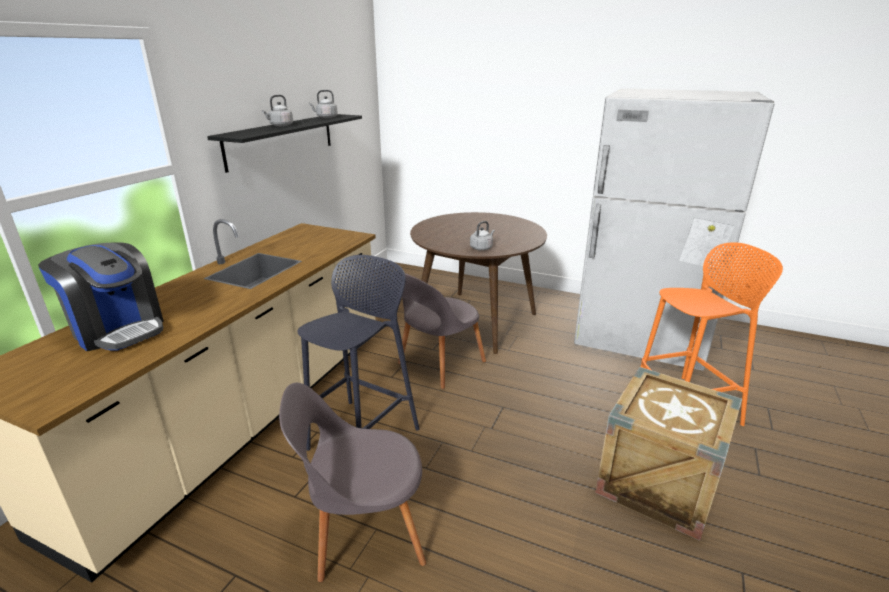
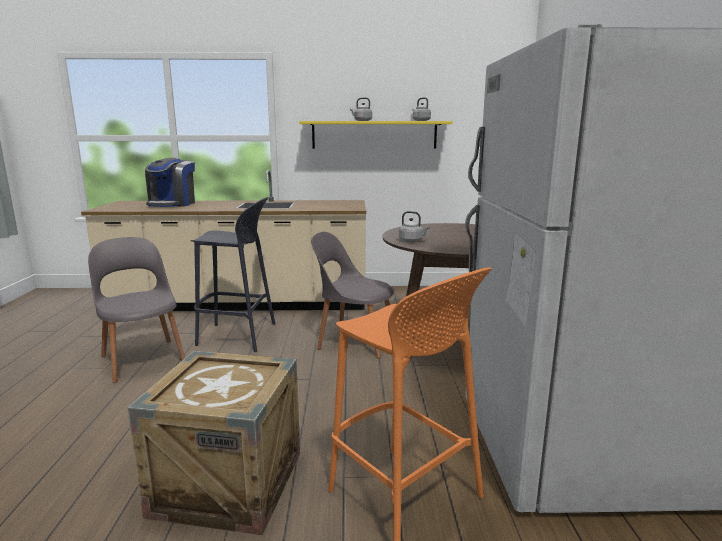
camera: 65 degrees right, 10 degrees down
black shelf [207,114,362,173] -> yellow shelf [299,121,453,149]

